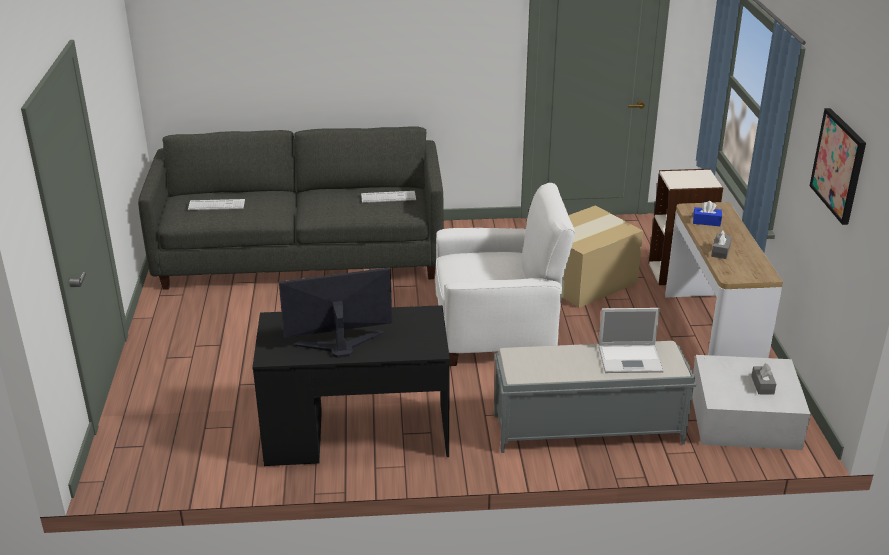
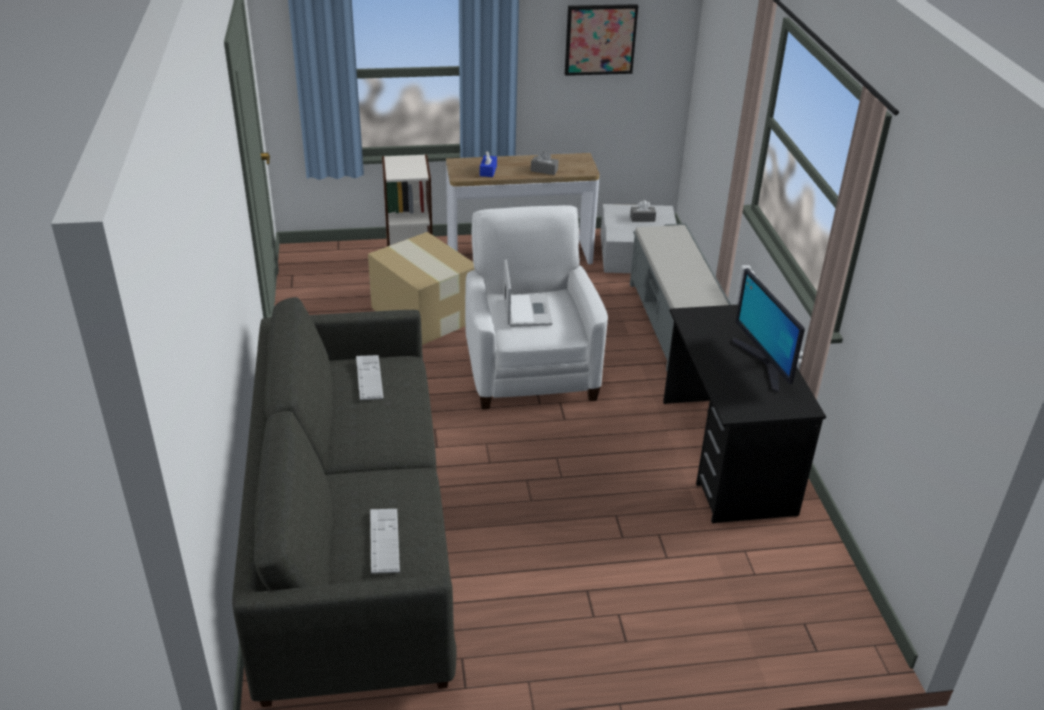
camera: 95 degrees left, 5 degrees up
laptop [598,308,664,373] -> laptop moved to [503,260,553,327]

